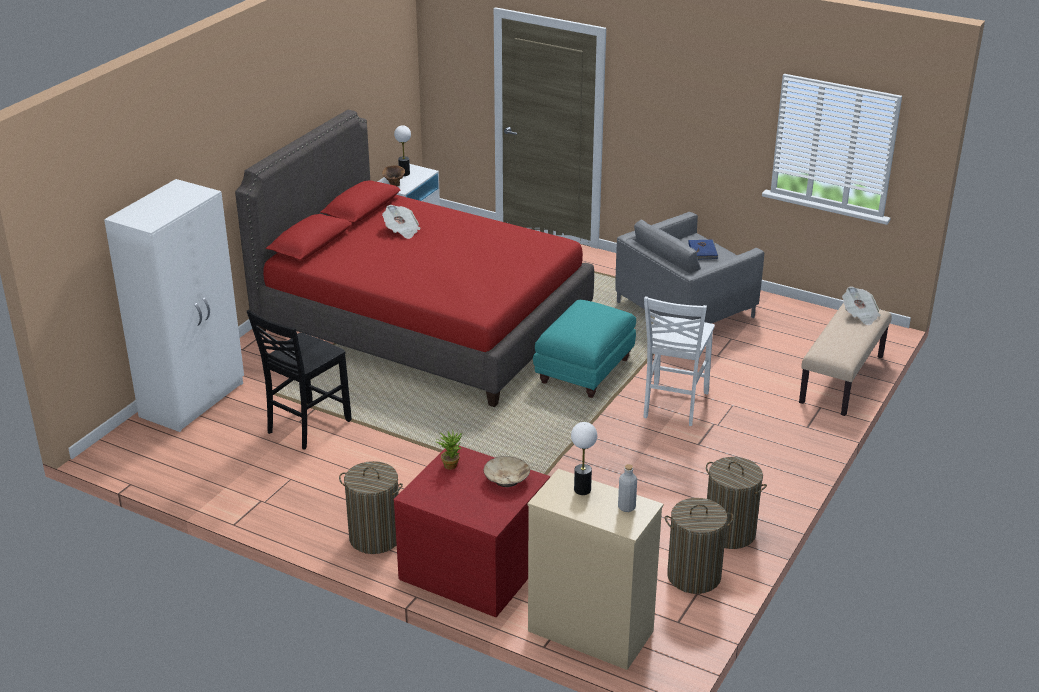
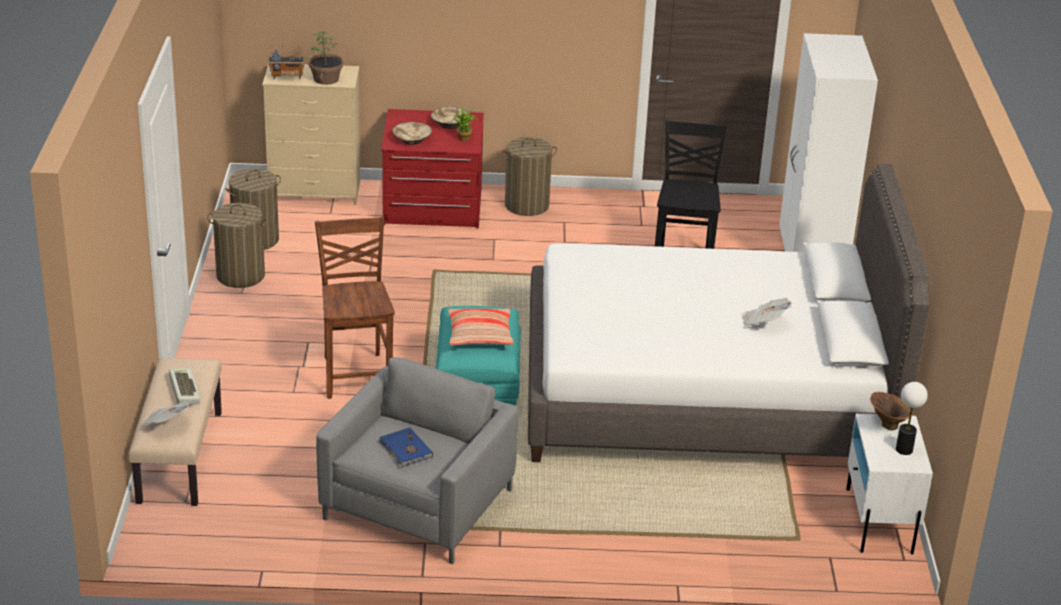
camera: 150 degrees right, 0 degrees up
red bed [235,110,594,407] -> white bed [528,164,930,462]
table lamp [571,422,597,495] -> potted plant [308,31,344,85]
grey bottle [618,464,637,512] -> radio [269,39,304,79]
white chair [643,296,715,426] -> brown chair [315,216,395,399]
none -> keyboard [169,368,200,405]
none -> beige bowl [431,106,467,129]
none -> pillow [448,308,514,346]

